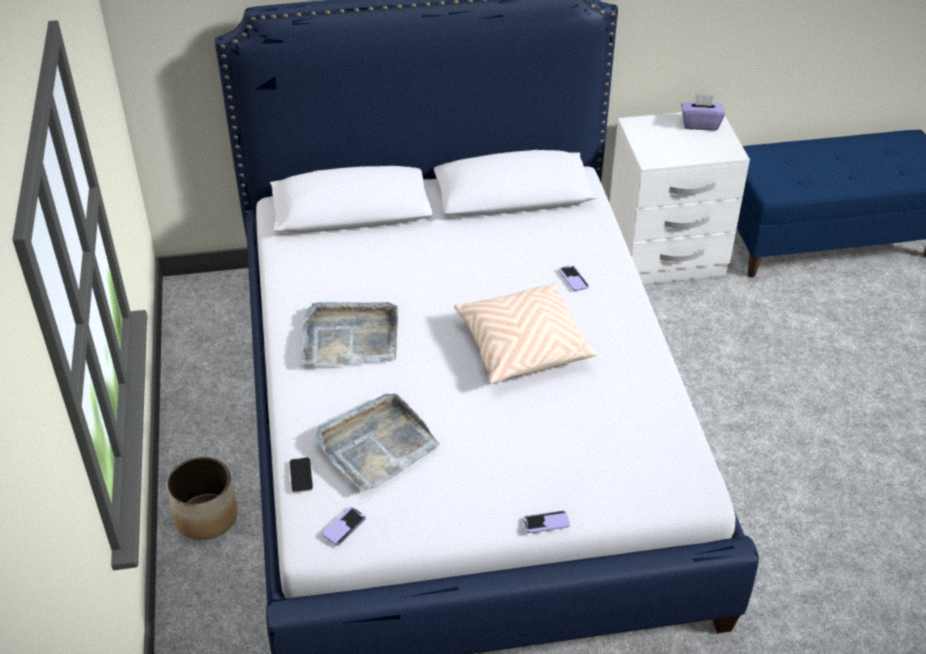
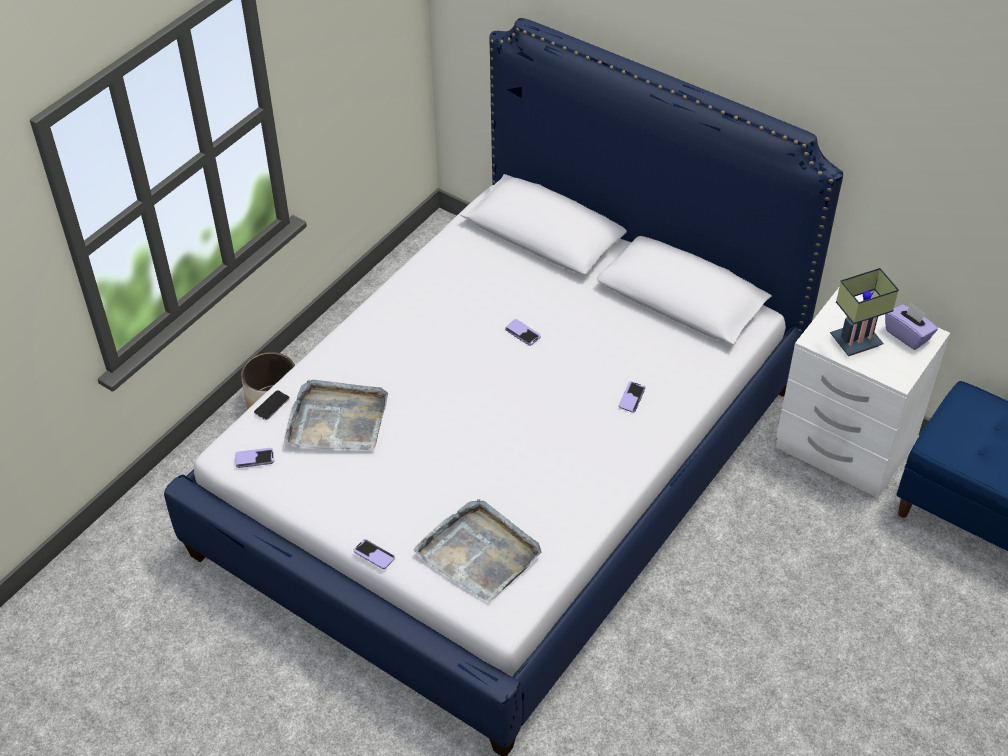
camera: 45 degrees right, 5 degrees up
grey tray [301,302,398,366] -> grey tray moved to [413,499,541,602]
beige pillow [454,283,598,384] -> none
none -> phone [505,319,541,346]
none -> table lamp [830,268,899,356]

